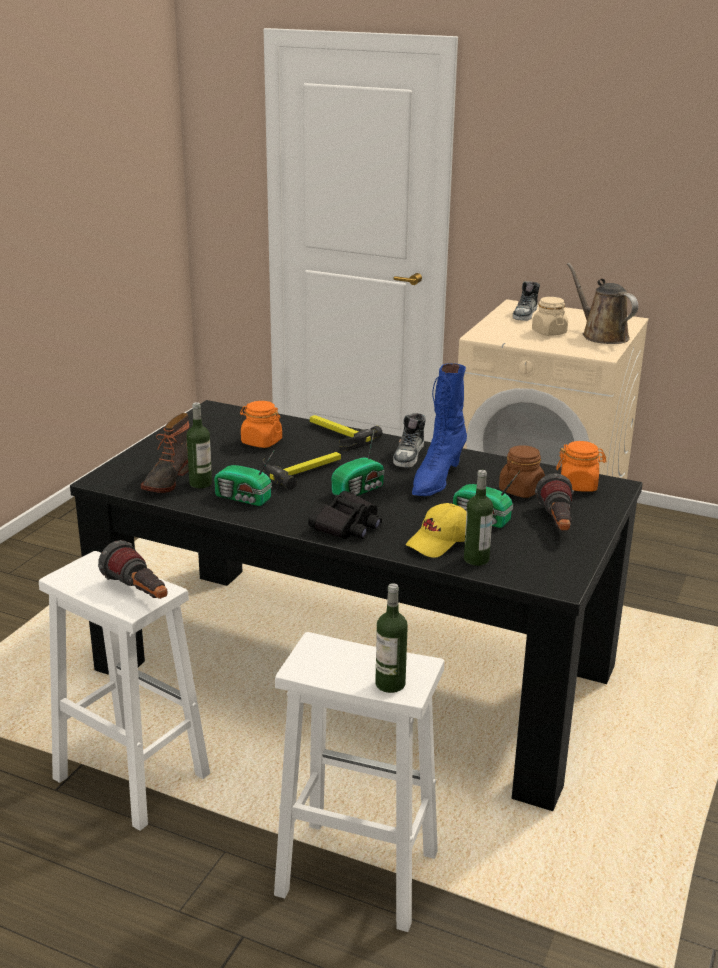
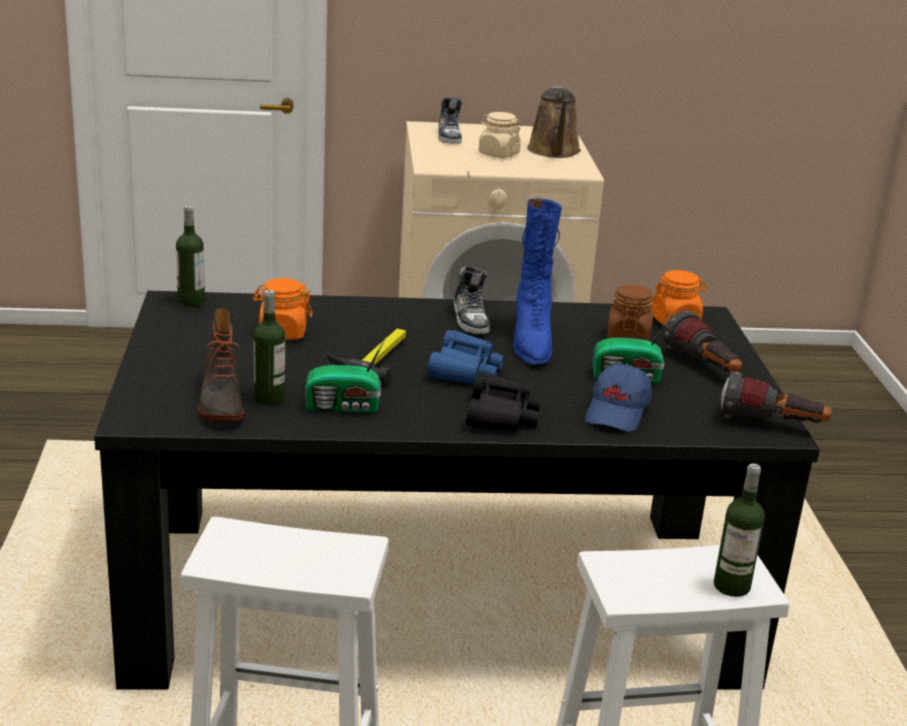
camera: 30 degrees left, 0 degrees up
flashlight [98,540,167,599] -> flashlight moved to [721,371,832,423]
hammer [310,415,383,451] -> none
radio [332,431,385,496] -> blue binoculars [427,330,504,384]
yellow cap [406,503,467,558] -> blue cap [585,364,651,431]
bottle [464,470,493,566] -> bottle moved to [176,205,205,307]
brown watering can [567,263,638,344] -> brown watering can turned 120 degrees counterclockwise [527,86,581,158]

